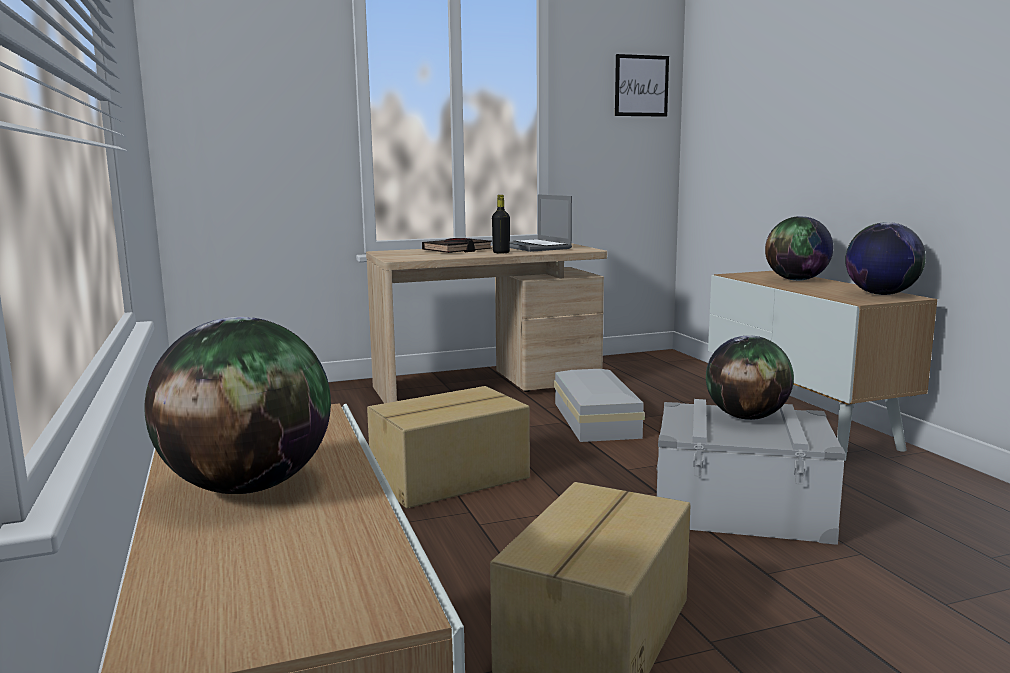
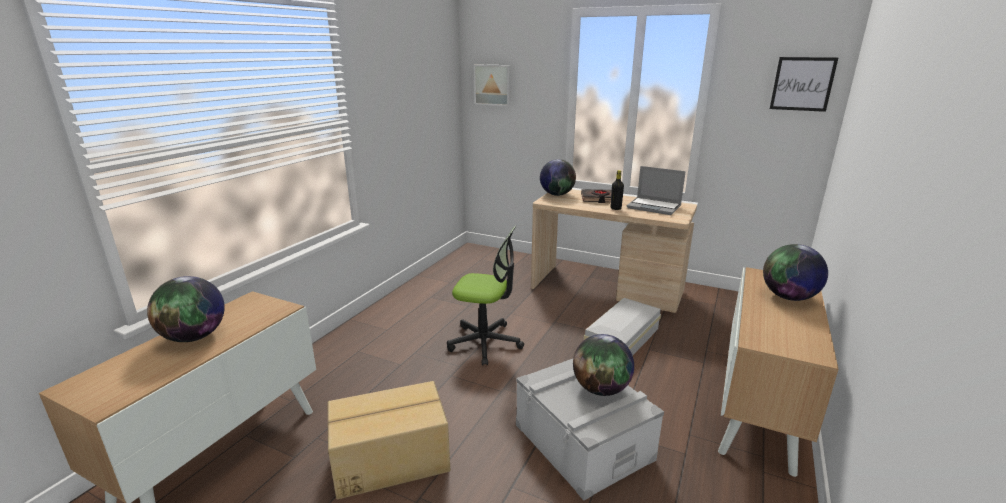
camera: 45 degrees right, 10 degrees up
cardboard box [367,386,530,508] -> office chair [447,226,524,366]
laptop [510,194,572,252] -> laptop turned 75 degrees counterclockwise [627,166,686,215]
globe [845,222,926,295] -> globe moved to [540,159,576,196]
none -> picture [474,64,511,106]

